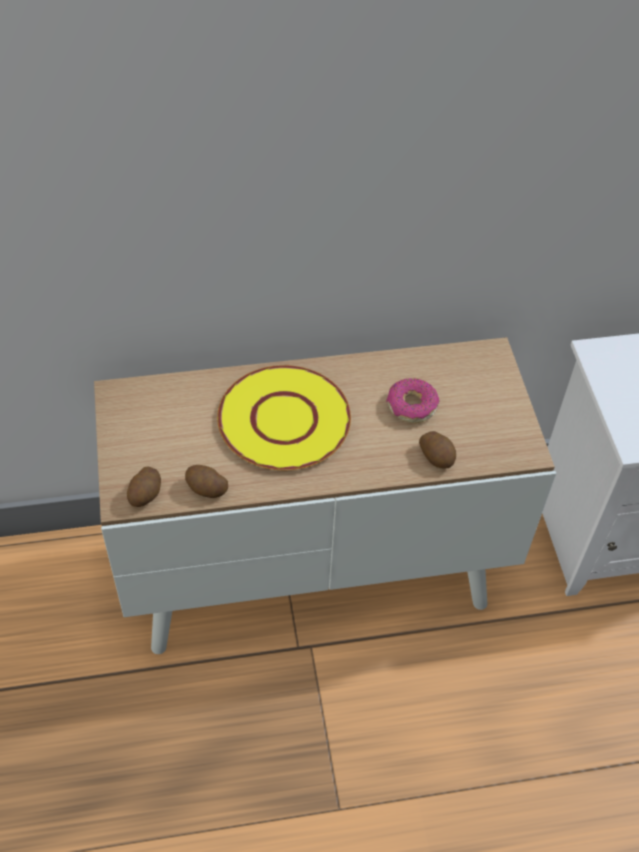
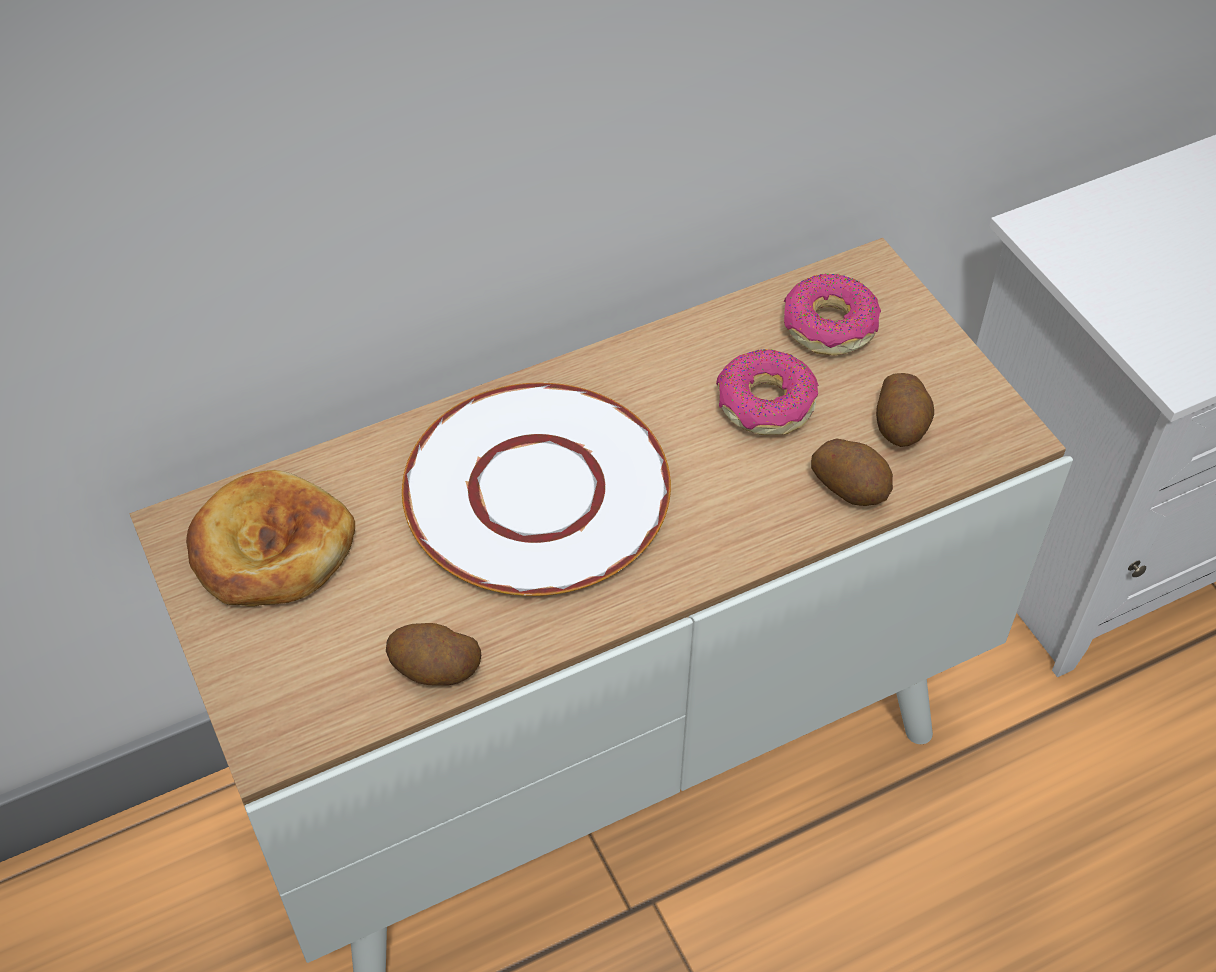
camera: 15 degrees left, 0 degrees up
potato [127,466,161,507] -> potato moved to [876,373,934,447]
yellow plate [217,365,351,470] -> white plate [402,383,671,596]
none -> bread [186,470,355,607]
none -> donut [784,274,881,356]

